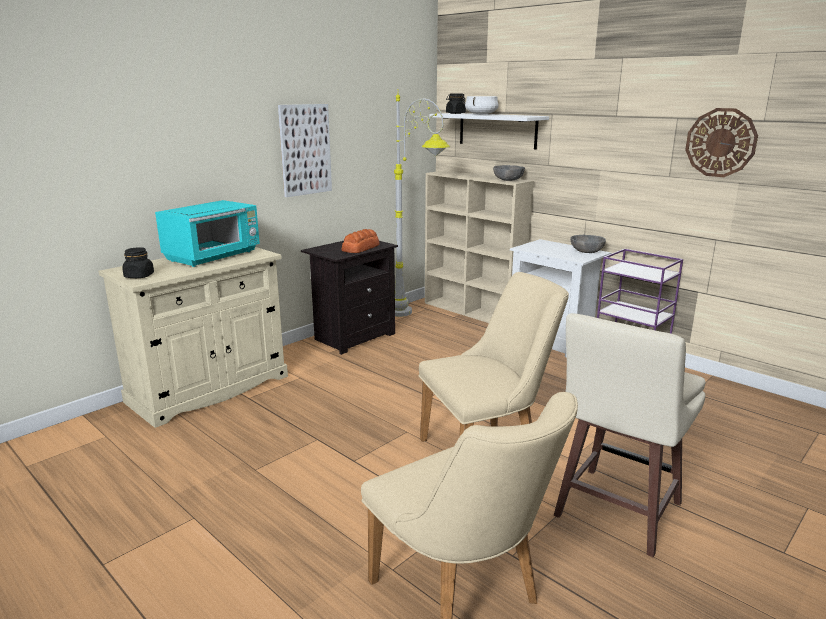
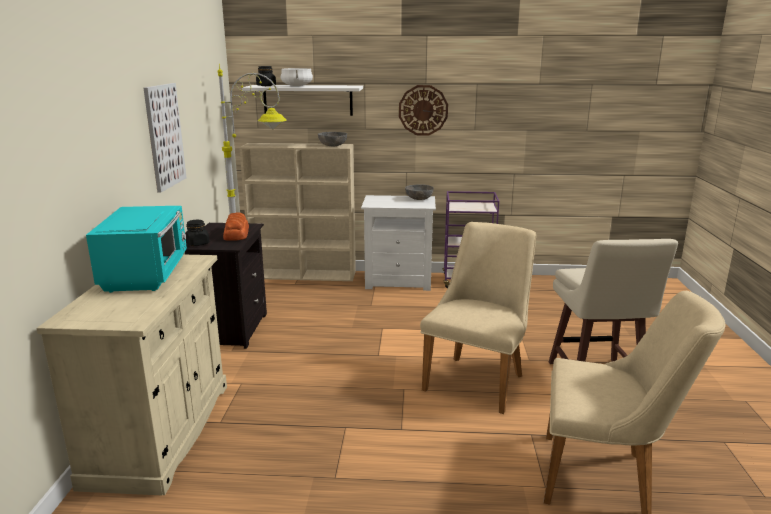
camera: 40 degrees left, 0 degrees up
black jar [122,247,154,278] -> black jar moved to [185,220,209,246]
wall clock [685,108,758,177] -> wall clock moved to [399,85,448,135]

